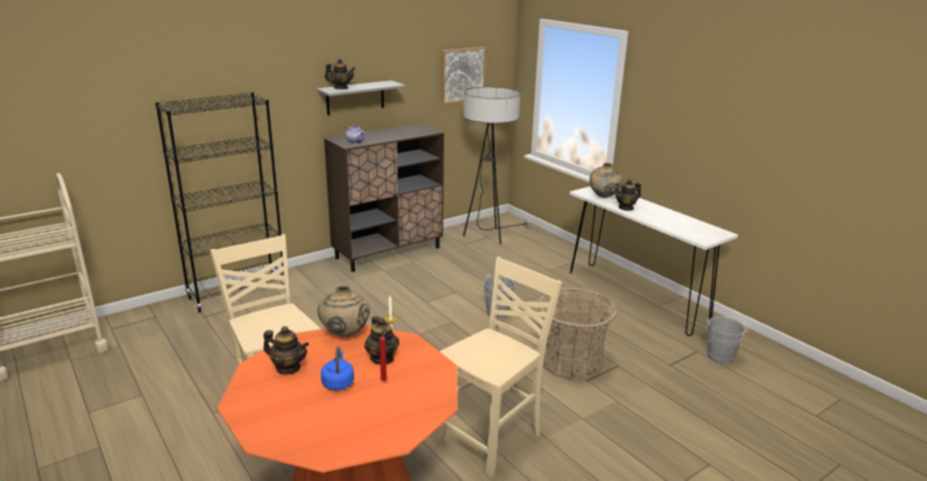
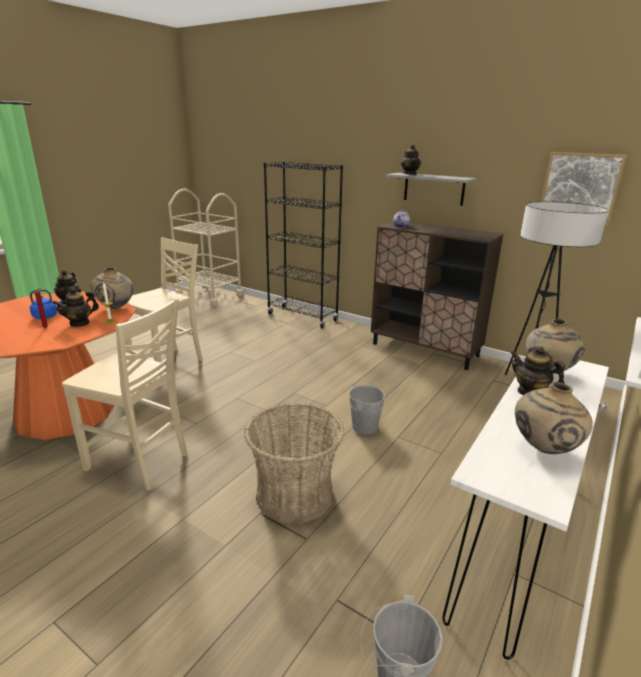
camera: 70 degrees right, 0 degrees up
none -> beige vase [515,382,593,454]

